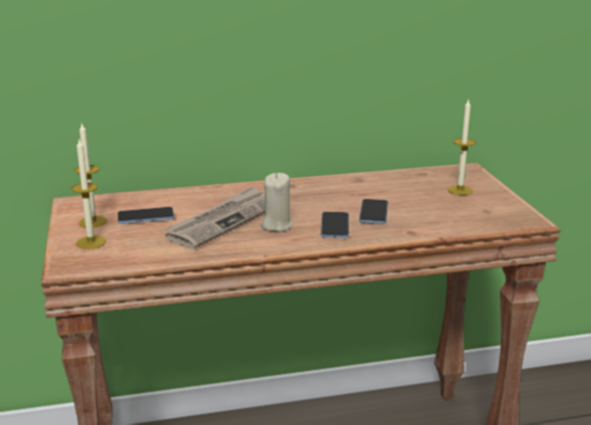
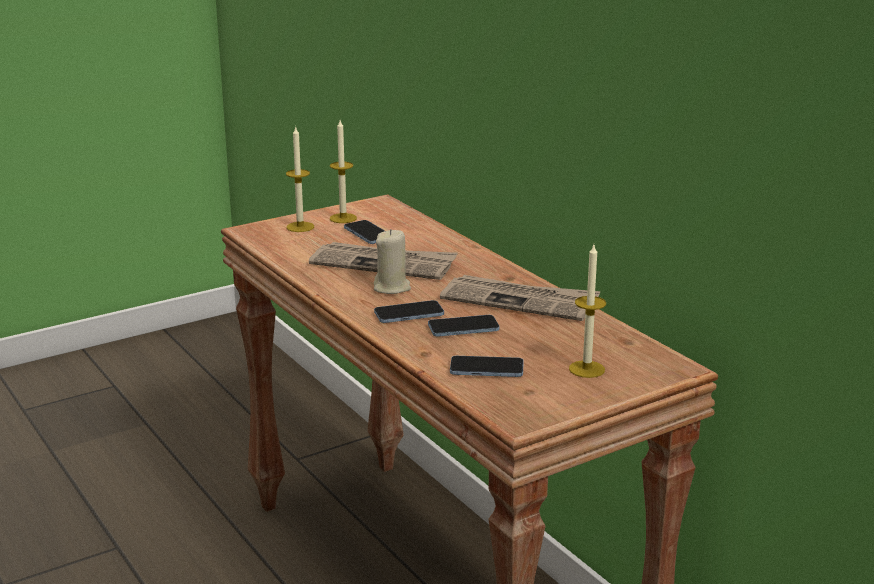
camera: 70 degrees right, 0 degrees up
none -> newspaper [440,275,601,321]
none -> phone [450,356,524,377]

